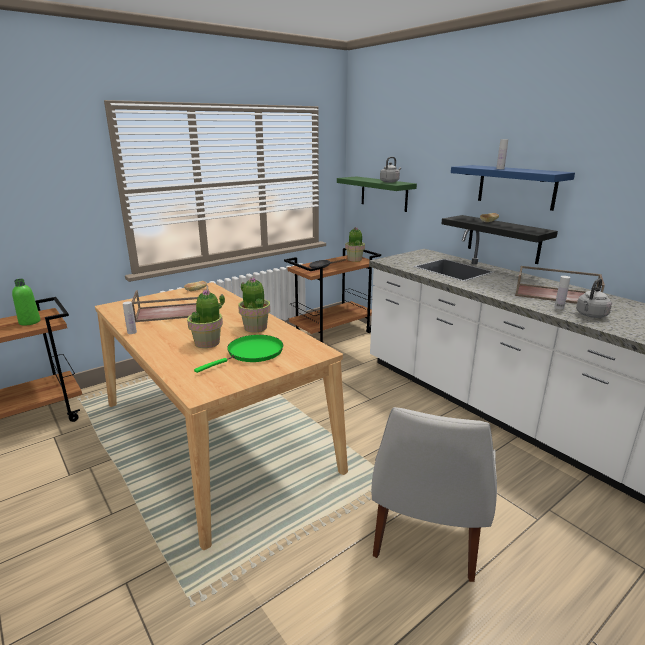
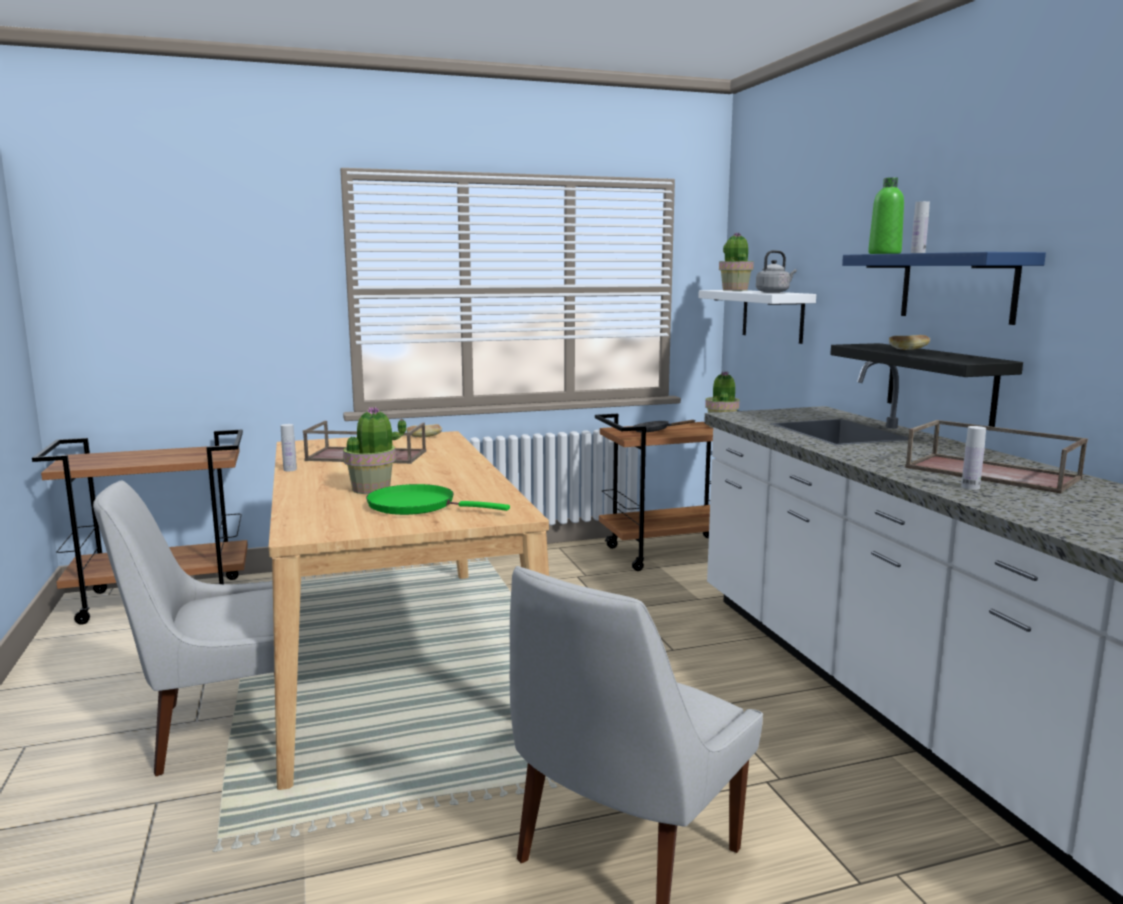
camera: 20 degrees right, 10 degrees down
green bottle [12,279,40,326] -> green bottle moved to [868,177,904,254]
green frying pan [194,335,283,373] -> green frying pan turned 135 degrees counterclockwise [366,484,510,515]
potted plant [238,277,270,333] -> potted plant moved to [719,232,754,291]
green shelf [337,176,417,212] -> white shelf [698,290,816,344]
grey kettle [576,278,612,318] -> none
none -> white chair [93,480,275,776]

